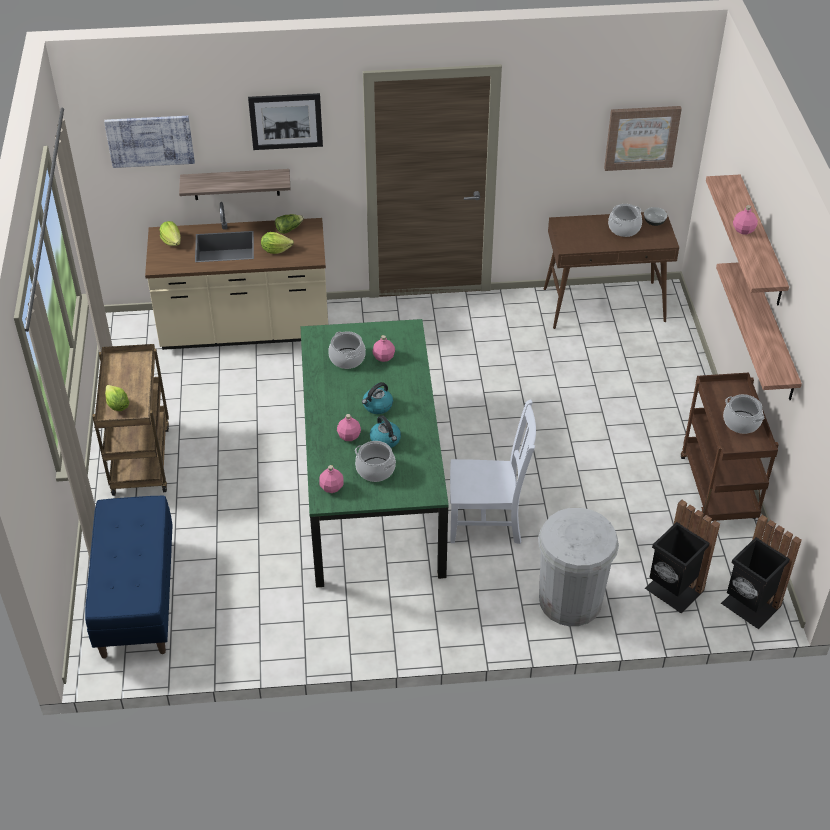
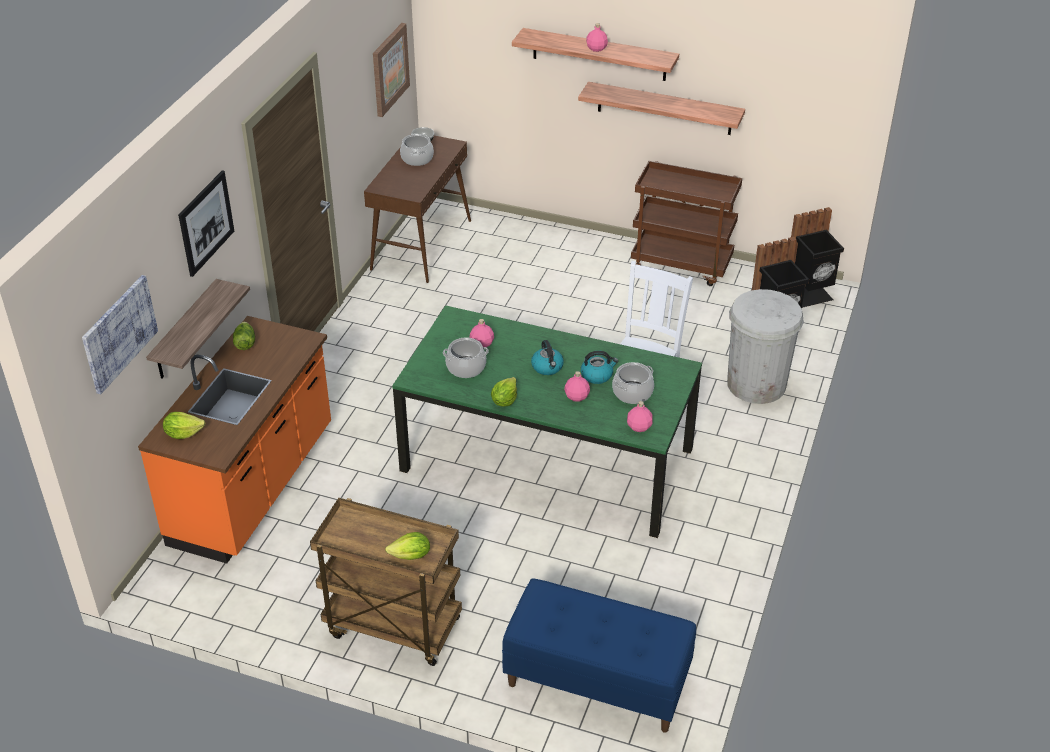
camera: 65 degrees left, 5 degrees down
beige counter [145,202,328,350] -> orange counter [138,316,331,564]
lettuce [261,232,294,254] -> lettuce moved to [491,377,517,407]
cooking pot [723,394,764,434] -> none

